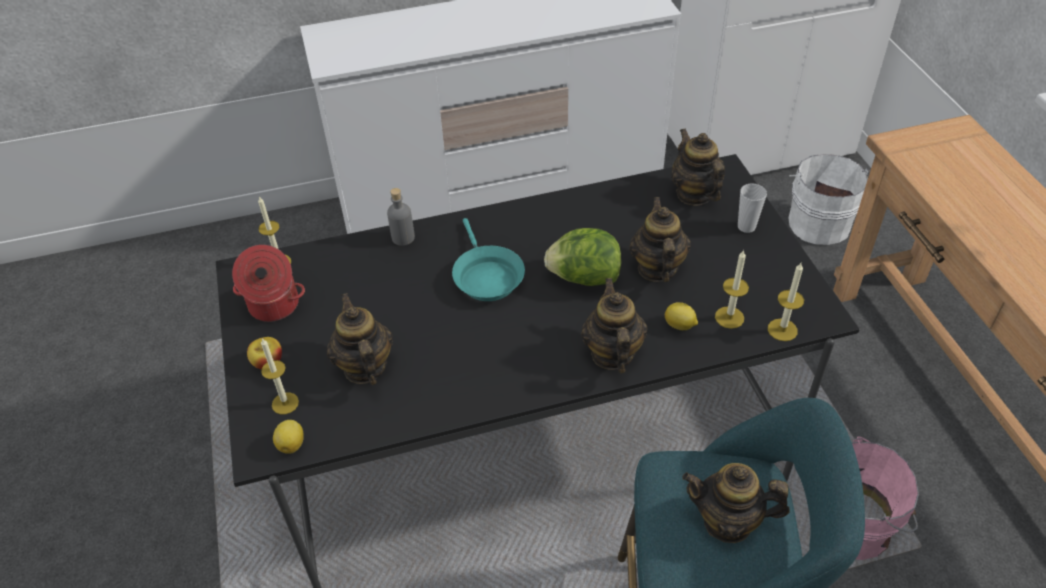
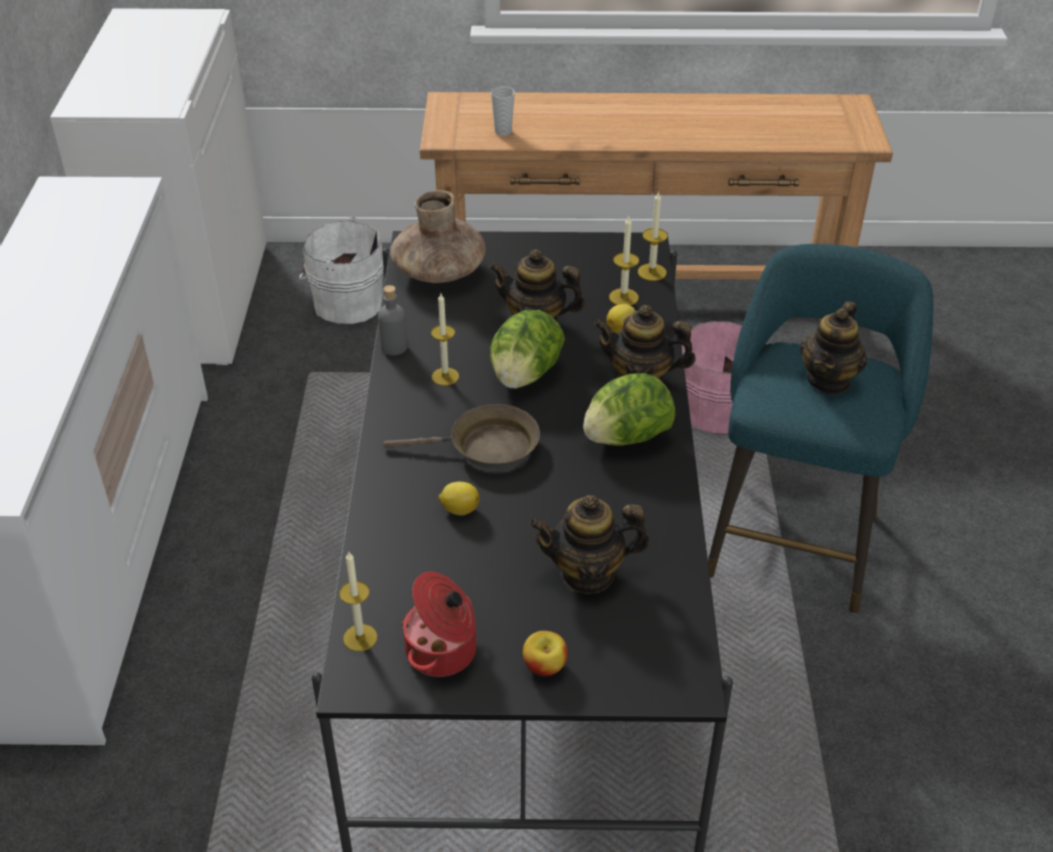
camera: 75 degrees left, 5 degrees down
candle [261,338,299,414] -> candle moved to [431,294,459,386]
lemon [273,420,304,454] -> lemon moved to [439,482,480,515]
grey bottle [387,188,415,246] -> grey bottle moved to [378,285,408,355]
turquoise frying pan [452,218,525,301] -> brown frying pan [384,404,540,470]
teapot [671,128,725,206] -> brown vase [390,190,485,283]
cup [738,183,767,233] -> cup moved to [491,86,515,136]
none -> lettuce [583,373,676,446]

